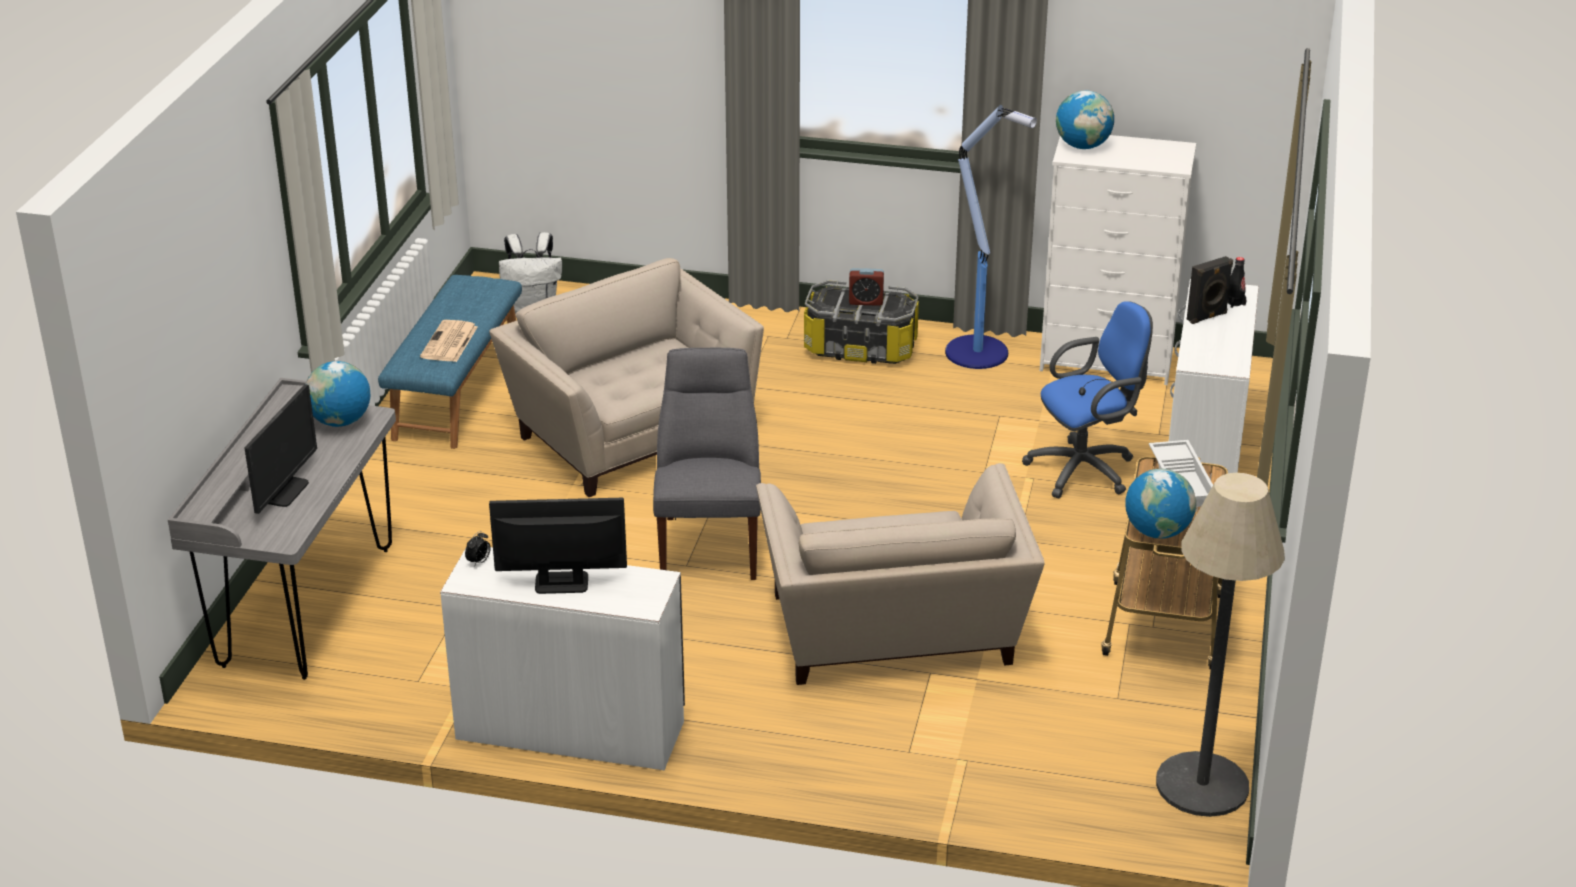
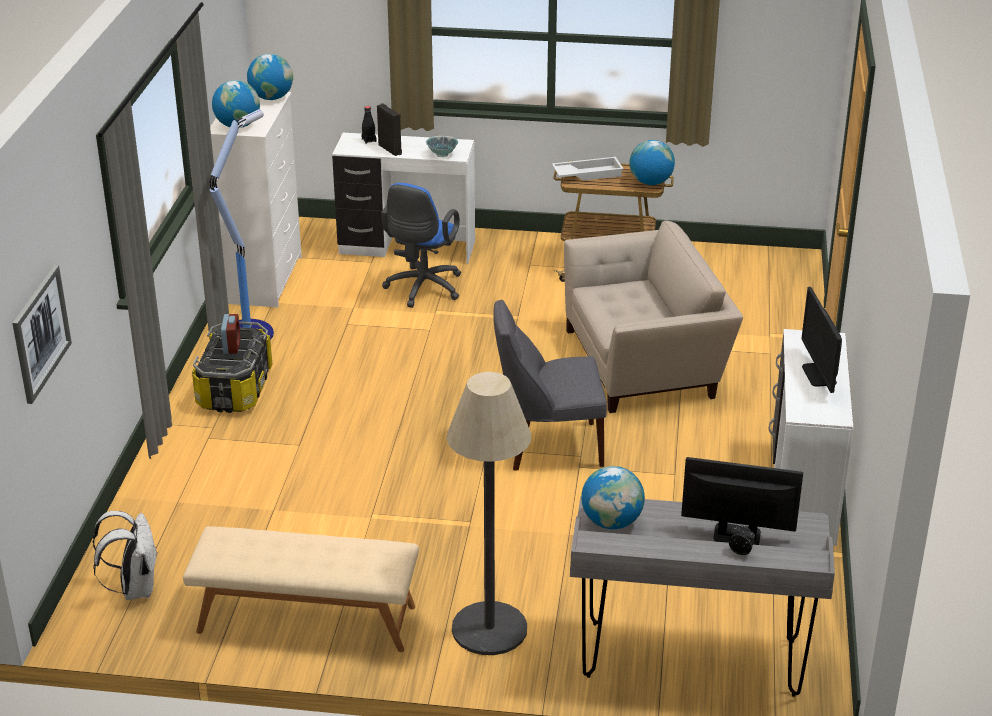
camera: 95 degrees left, 0 degrees up
blue bench [378,275,522,449] -> beige bench [183,526,419,652]
newspaper [420,320,478,362] -> none
alarm clock [465,531,491,567] -> alarm clock moved to [729,525,755,555]
beige armchair [489,258,764,497] -> none
blue office chair [1022,301,1153,499] -> blue office chair turned 135 degrees counterclockwise [381,183,461,308]
floor lamp [1156,473,1285,817] -> floor lamp moved to [447,372,531,655]
none -> picture [12,265,72,404]
none -> globe [247,54,293,100]
none -> bowl [426,136,459,157]

